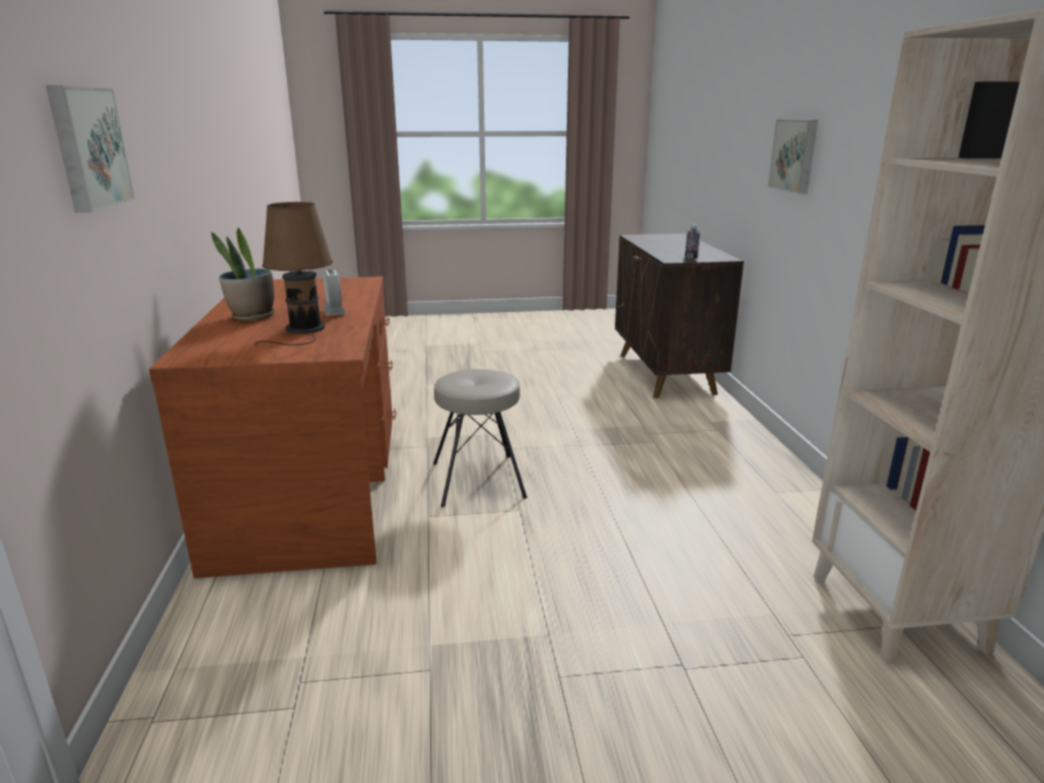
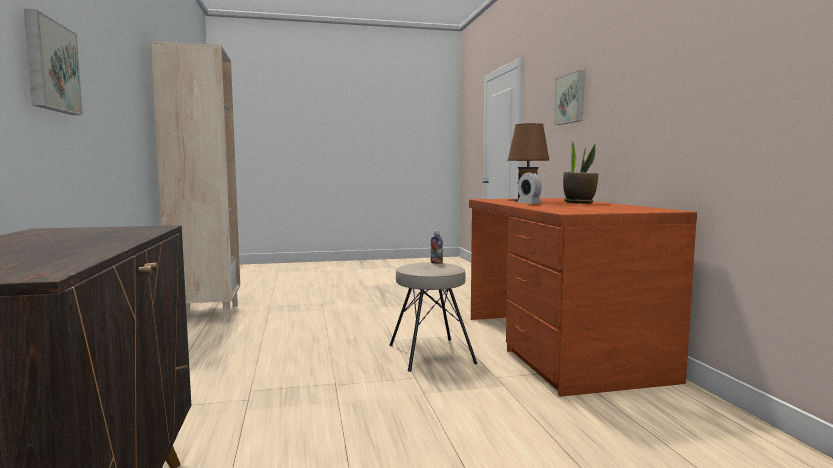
camera: 175 degrees right, 15 degrees down
bottle [685,224,700,259] -> bottle moved to [431,231,443,264]

